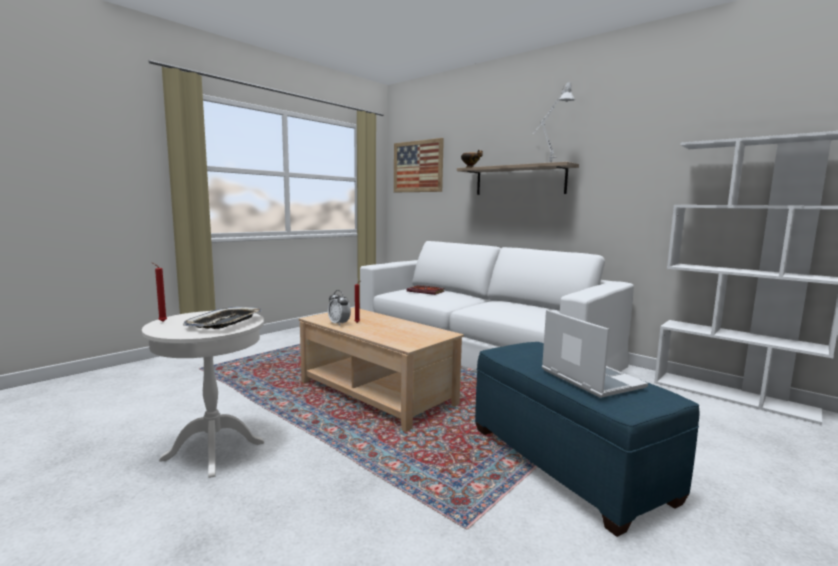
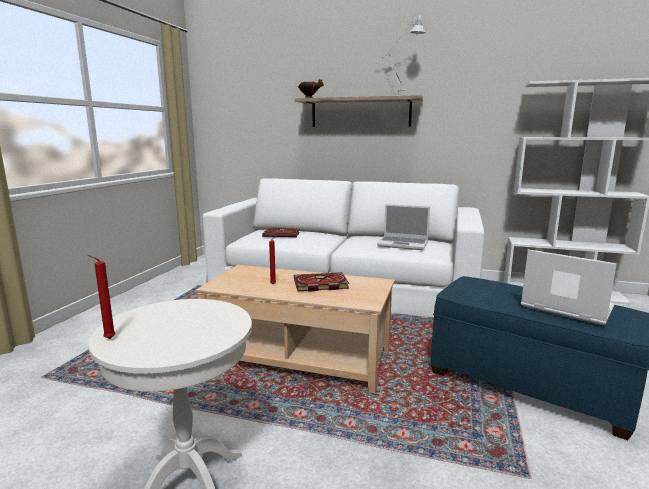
camera: 25 degrees left, 5 degrees up
tray [183,307,262,329] -> none
alarm clock [328,290,351,326] -> none
picture [394,138,444,192] -> none
none -> book [294,272,349,291]
none -> laptop [377,204,430,250]

